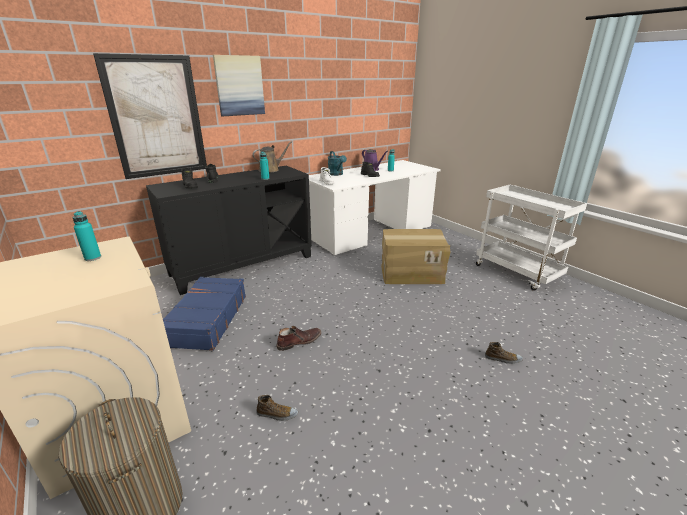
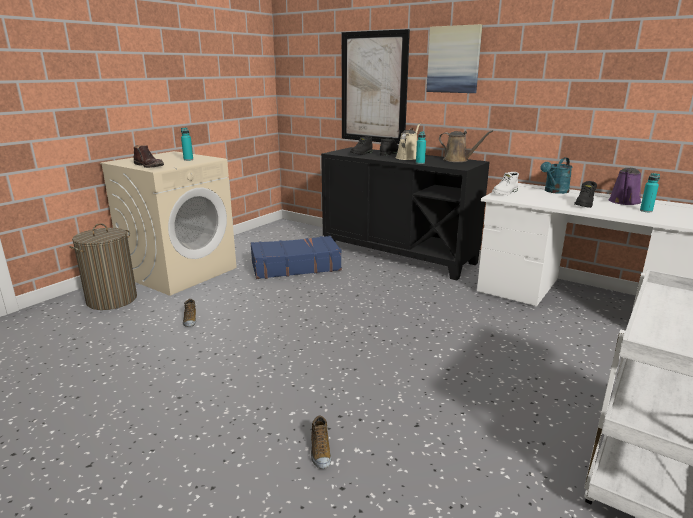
camera: 70 degrees right, 5 degrees down
brown boot [276,326,322,351] -> brown boot moved to [134,145,164,168]
cardboard box [381,229,451,284] -> none
none -> beige watering can [396,123,420,160]

